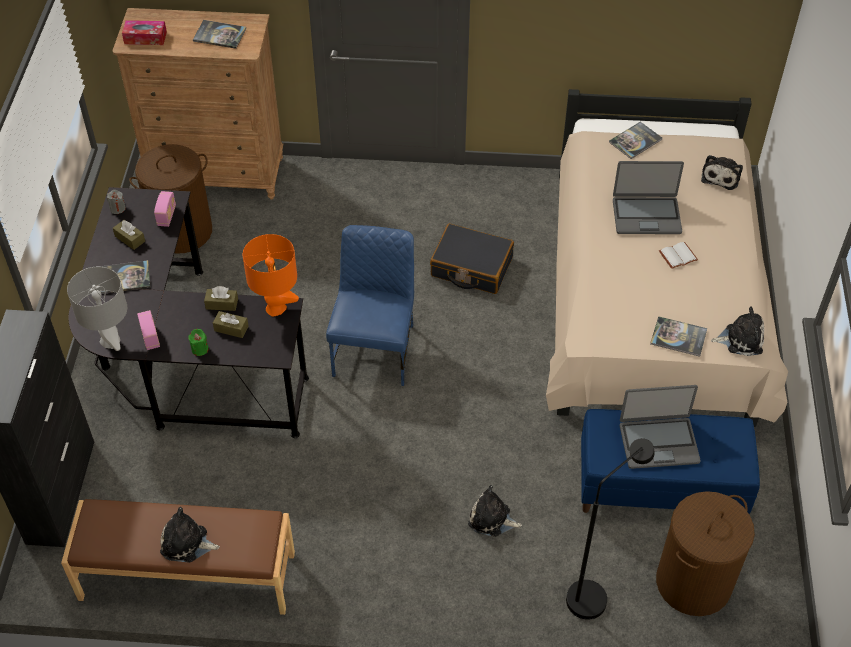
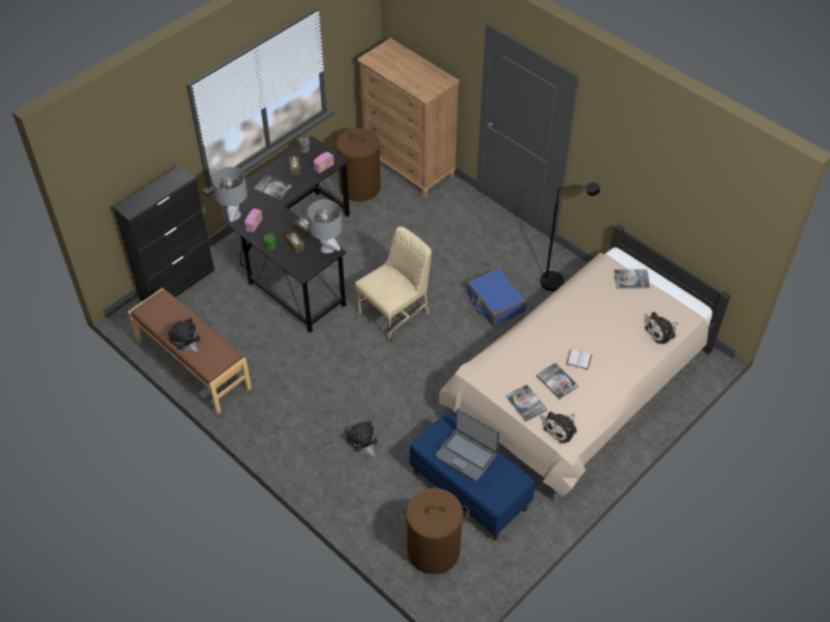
camera: 40 degrees right, 0 degrees up
tissue box [122,20,167,45] -> none
book [193,20,246,49] -> book moved to [536,363,579,399]
orange table lamp [242,234,299,316] -> grey table lamp [308,200,342,254]
blue chair [326,225,414,386] -> beige chair [355,227,432,343]
black suitcase [430,223,514,294] -> blue suitcase [467,268,526,326]
black floor lamp [566,438,655,620] -> black floor lamp moved to [540,182,600,291]
laptop [613,161,684,234] -> none
plush toy [711,306,764,356] -> plush toy turned 90 degrees clockwise [543,411,577,443]

